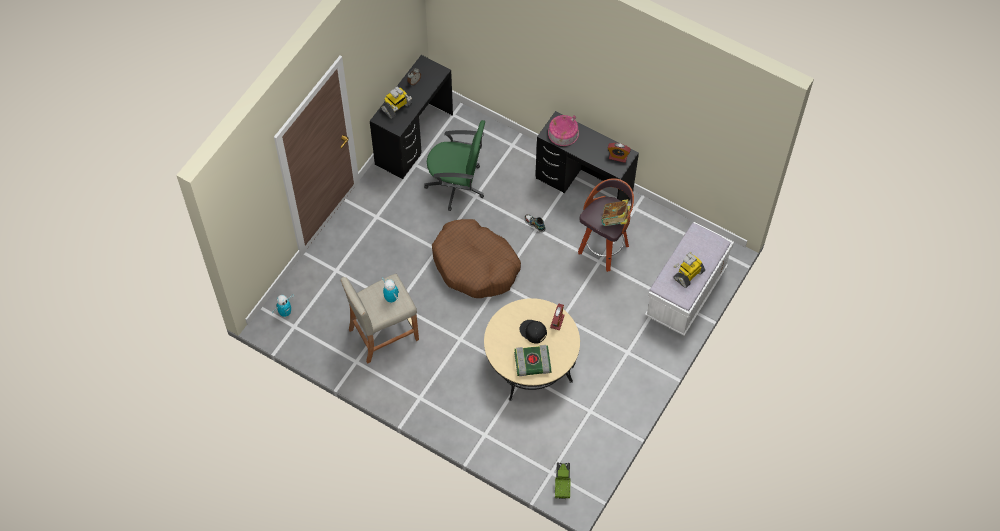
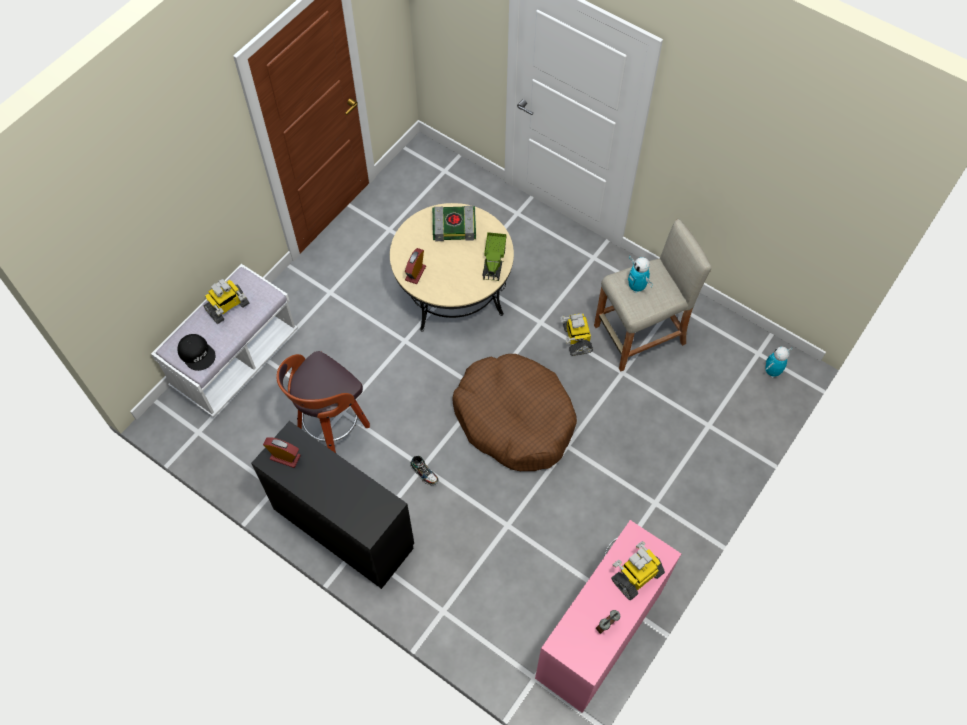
camera: 175 degrees left, 0 degrees up
black desk [370,55,453,179] -> pink desk [535,520,681,713]
green office chair [424,120,485,211] -> none
black cap [519,320,547,343] -> black cap moved to [177,334,215,371]
toy house [548,115,579,146] -> none
toy truck [555,462,571,499] -> toy truck moved to [482,232,507,281]
book [601,199,631,226] -> none
none -> toy robot [560,314,593,356]

